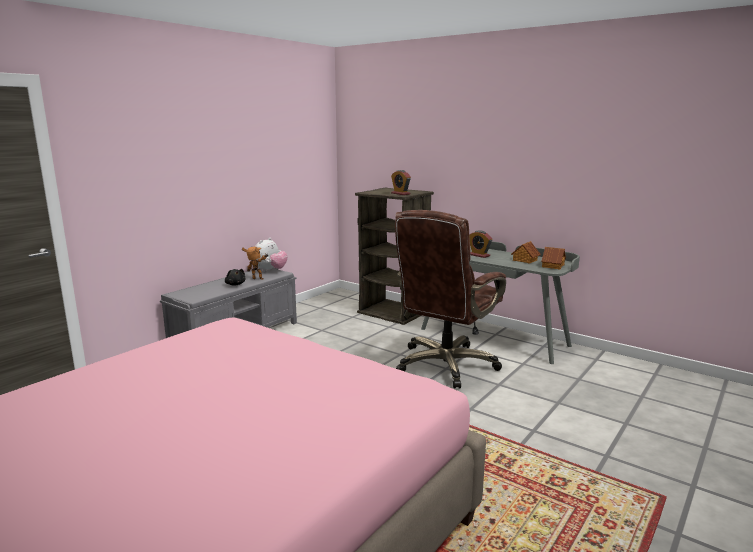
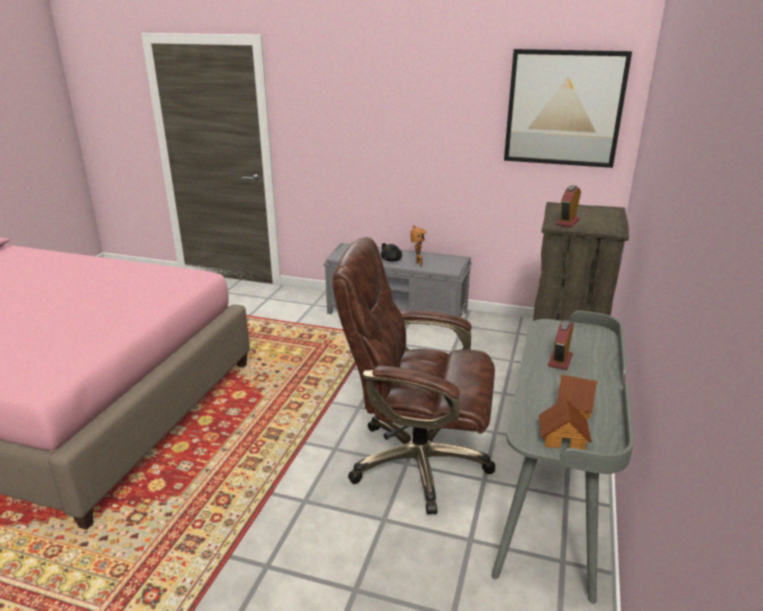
camera: 70 degrees right, 10 degrees up
plush toy [255,238,288,272] -> none
none -> picture [504,49,632,168]

